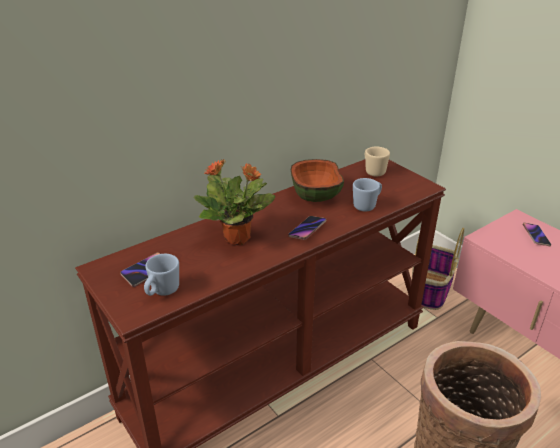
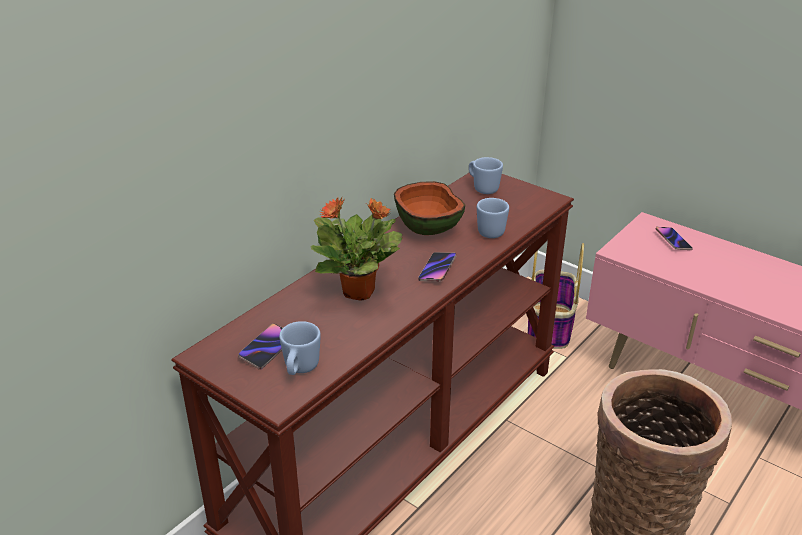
camera: 15 degrees left, 0 degrees up
beige mug [365,147,390,176] -> blue mug [469,157,503,194]

